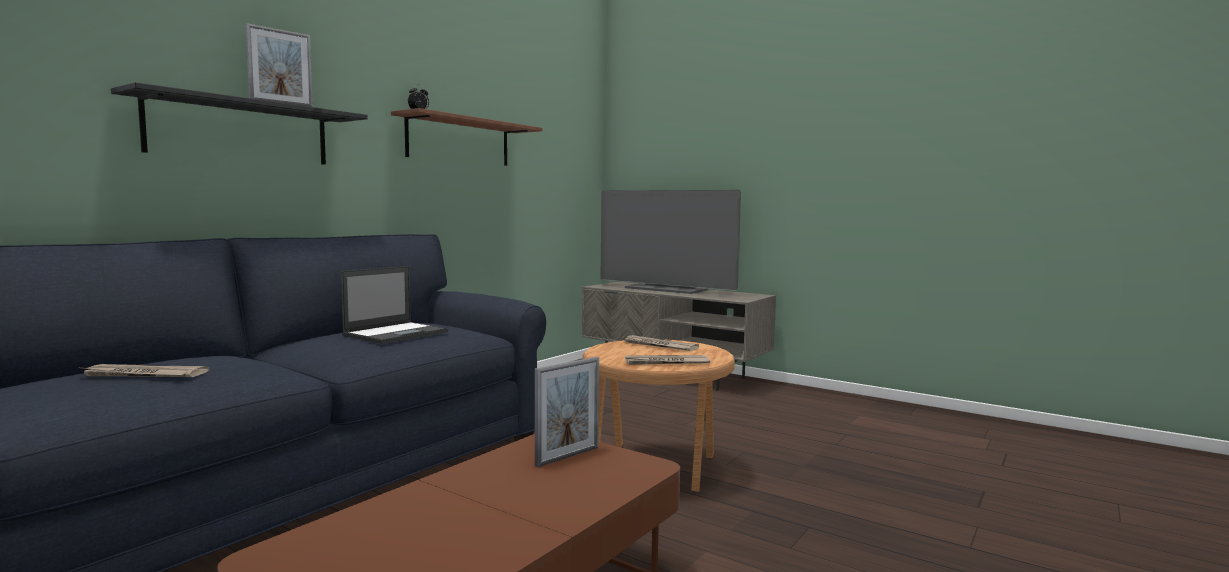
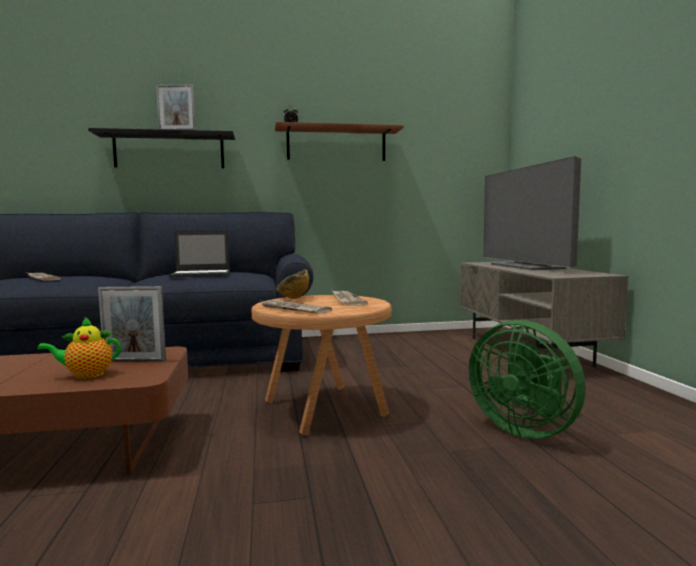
camera: 45 degrees right, 0 degrees up
none -> teapot [37,317,121,379]
none -> bowl [277,269,309,299]
none -> green fan [469,320,586,439]

